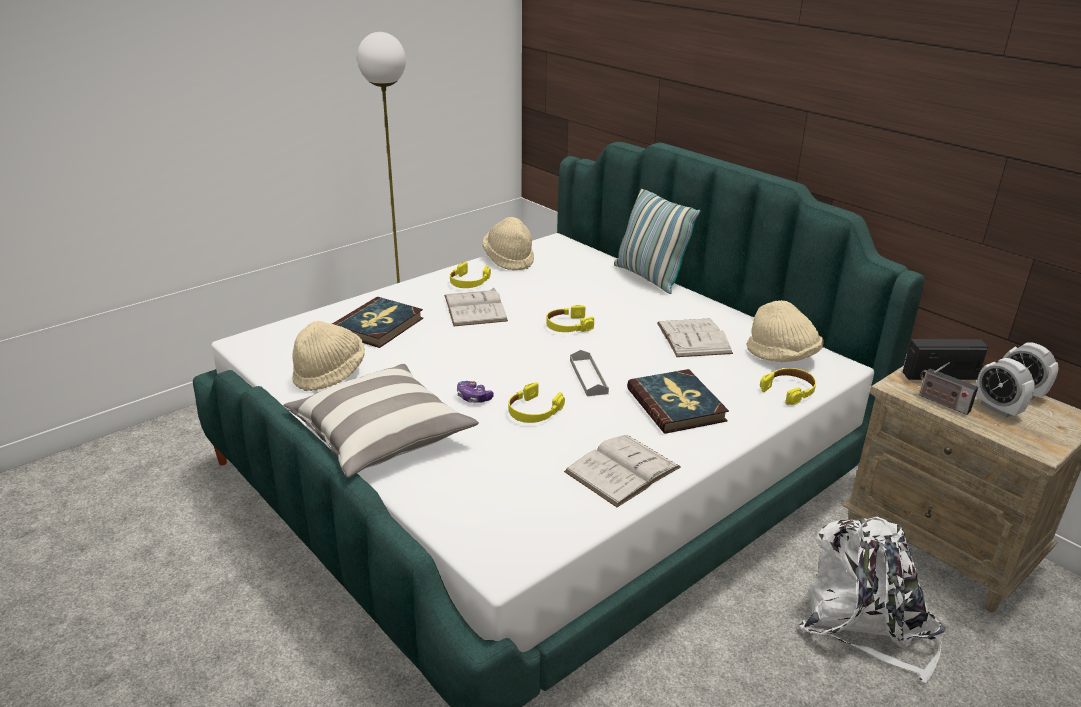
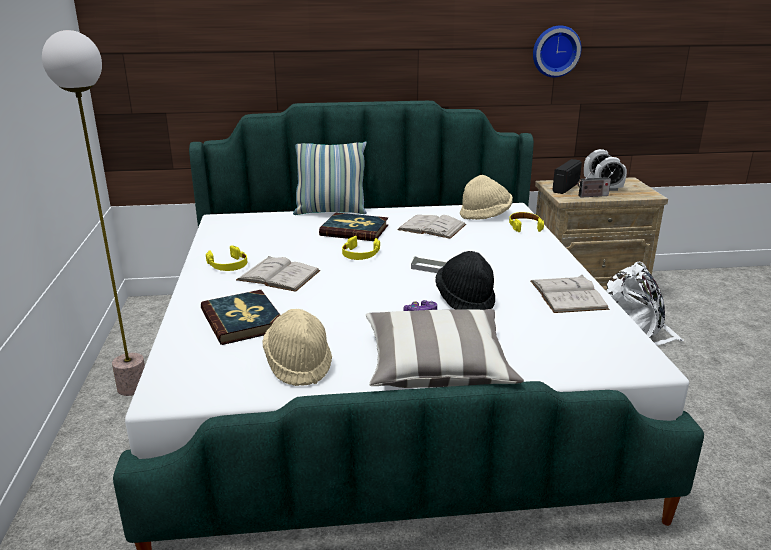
camera: 55 degrees left, 5 degrees down
beige hat [483,217,534,270] -> none
yellow headphones [509,382,565,423] -> black hat [435,251,495,310]
book [627,369,729,434] -> book moved to [319,212,388,241]
none -> wall clock [533,25,581,77]

